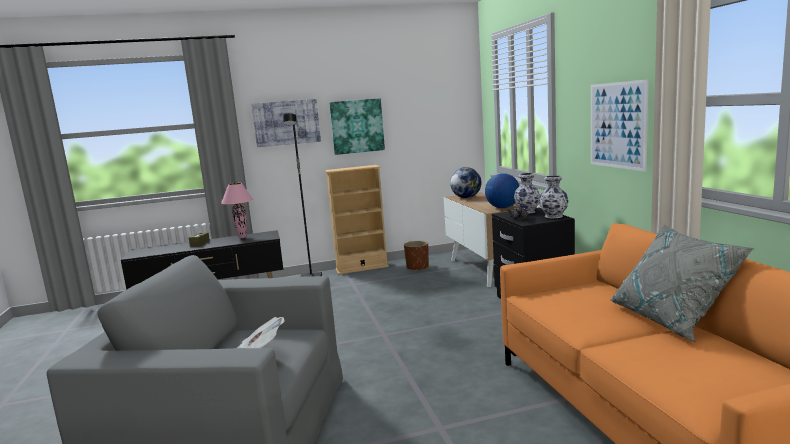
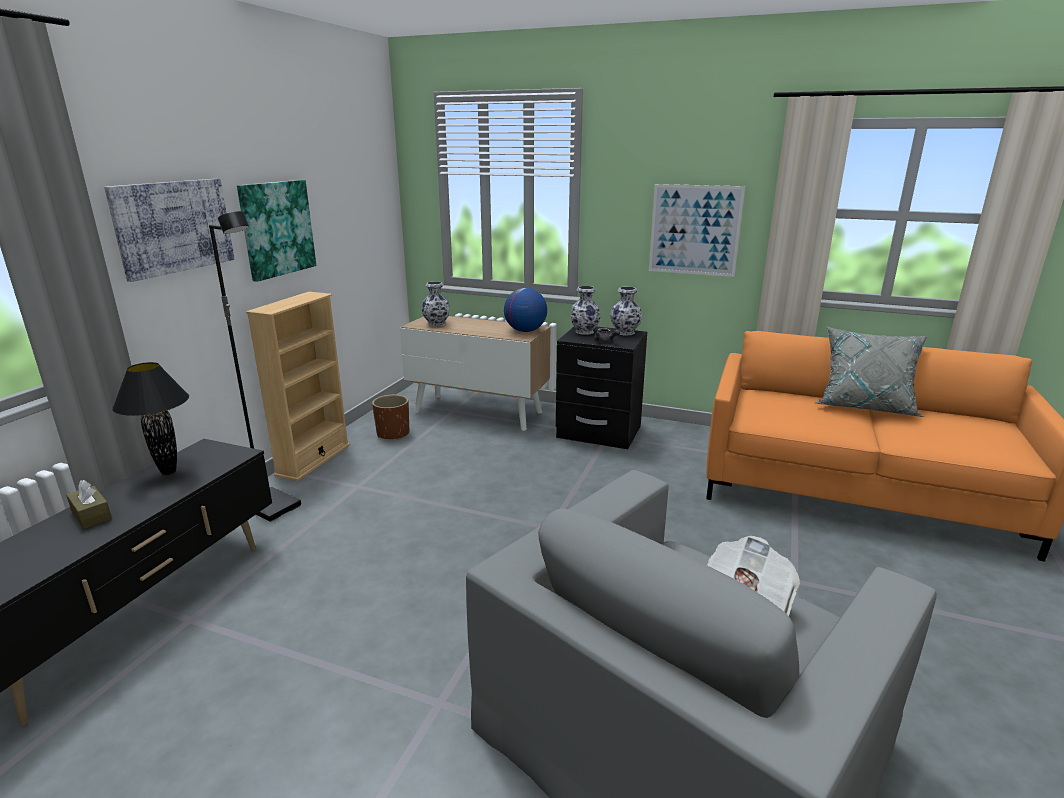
camera: 55 degrees left, 10 degrees up
pink table lamp [221,183,254,238] -> black table lamp [112,362,189,475]
globe [450,167,482,198] -> vase [422,281,450,327]

